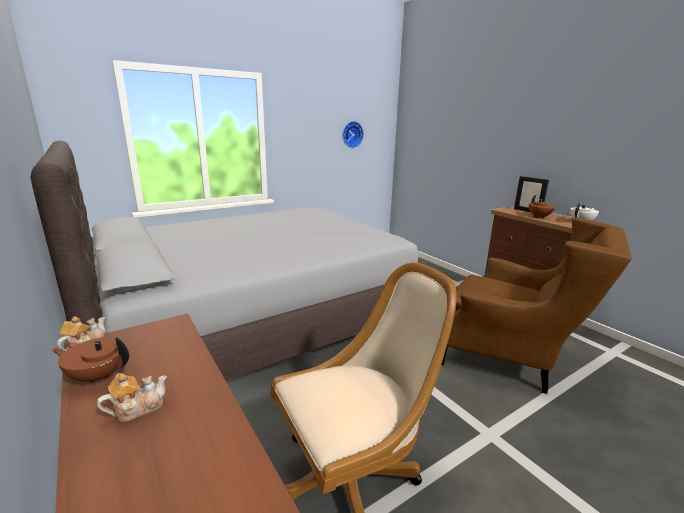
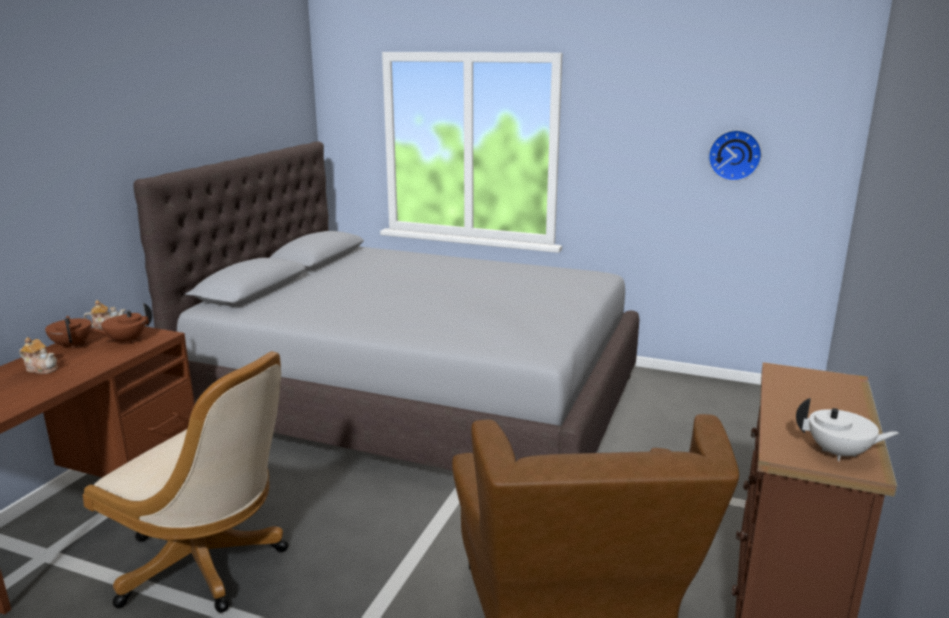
camera: 55 degrees right, 0 degrees up
picture frame [514,176,549,212] -> none
brown teapot [529,195,555,219] -> brown teapot moved to [90,303,152,344]

